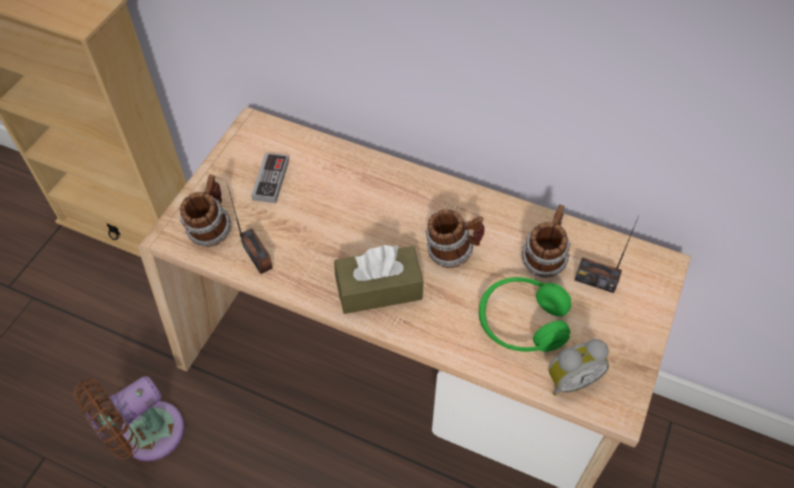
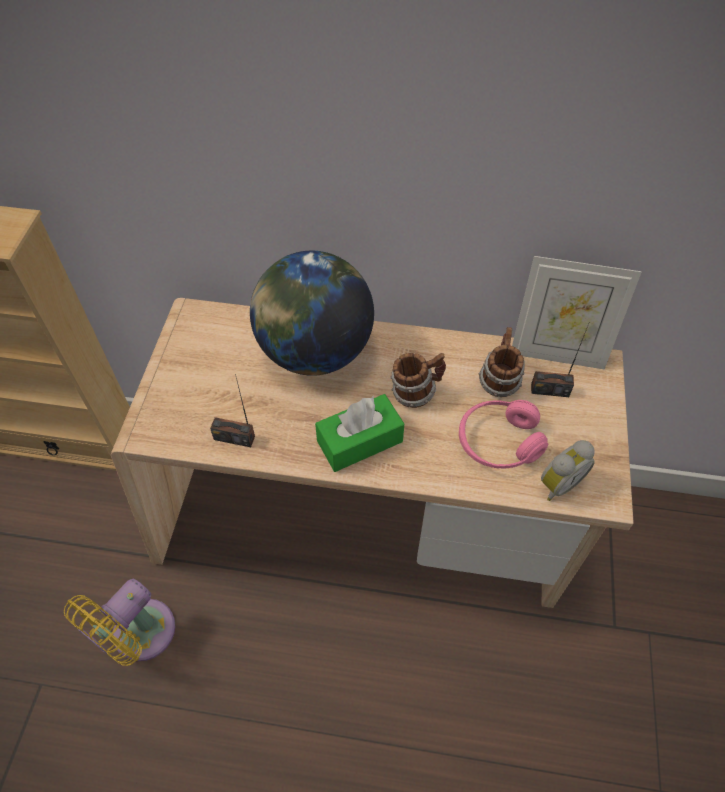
camera: 15 degrees left, 0 degrees up
brown fan [74,376,185,461] -> yellow fan [64,579,175,666]
mug [180,174,231,247] -> none
radio [227,184,273,274] -> radio turned 150 degrees clockwise [210,374,255,447]
game controller [251,153,289,203] -> none
brown tissue box [334,245,423,314] -> green tissue box [315,394,404,472]
green headphones [479,277,571,352] -> pink headphones [459,400,548,469]
none -> globe [250,250,374,376]
none -> picture frame [512,256,642,369]

